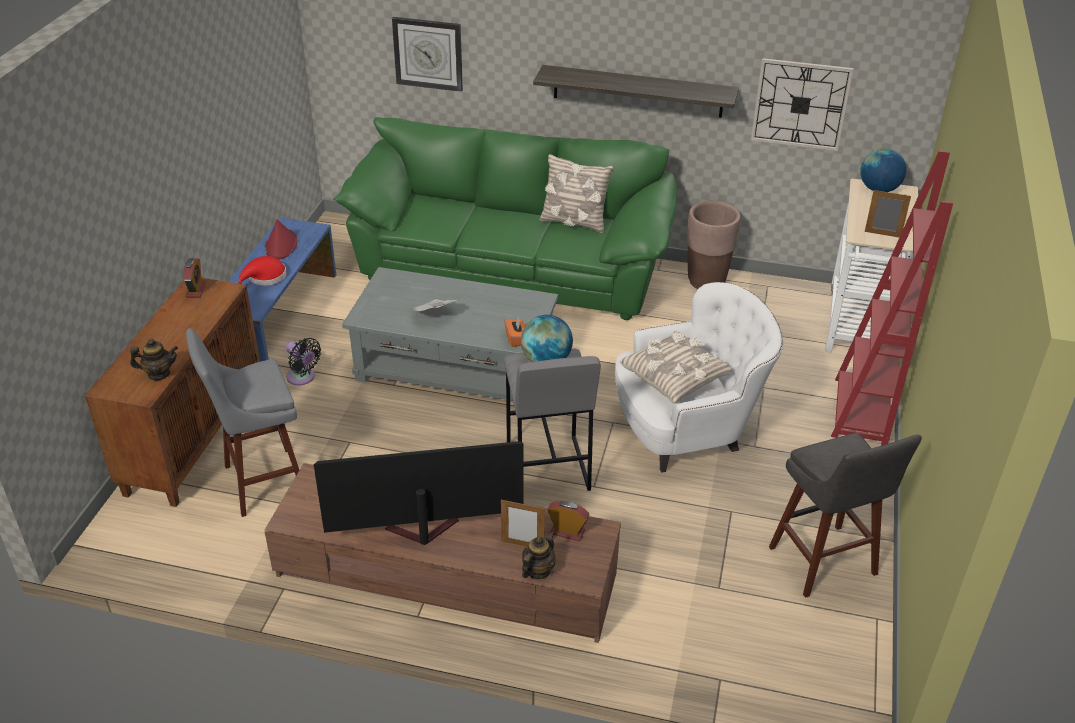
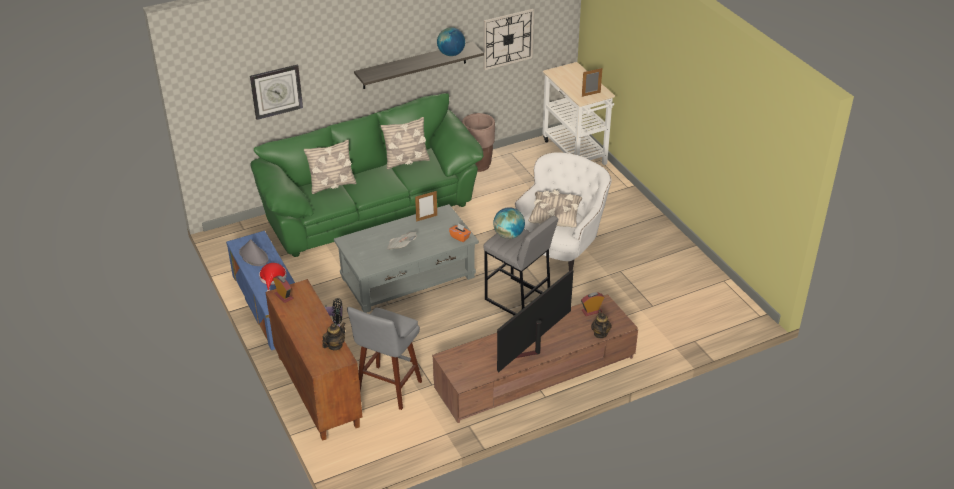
camera: 40 degrees left, 0 degrees up
red hat [265,219,297,259] -> grey hat [239,239,269,266]
picture frame [501,499,545,547] -> picture frame moved to [415,191,437,222]
grey stool [769,433,922,598] -> none
red bookcase [831,150,953,446] -> none
globe [860,148,907,192] -> globe moved to [437,27,465,56]
none -> beige pillow [304,140,356,194]

